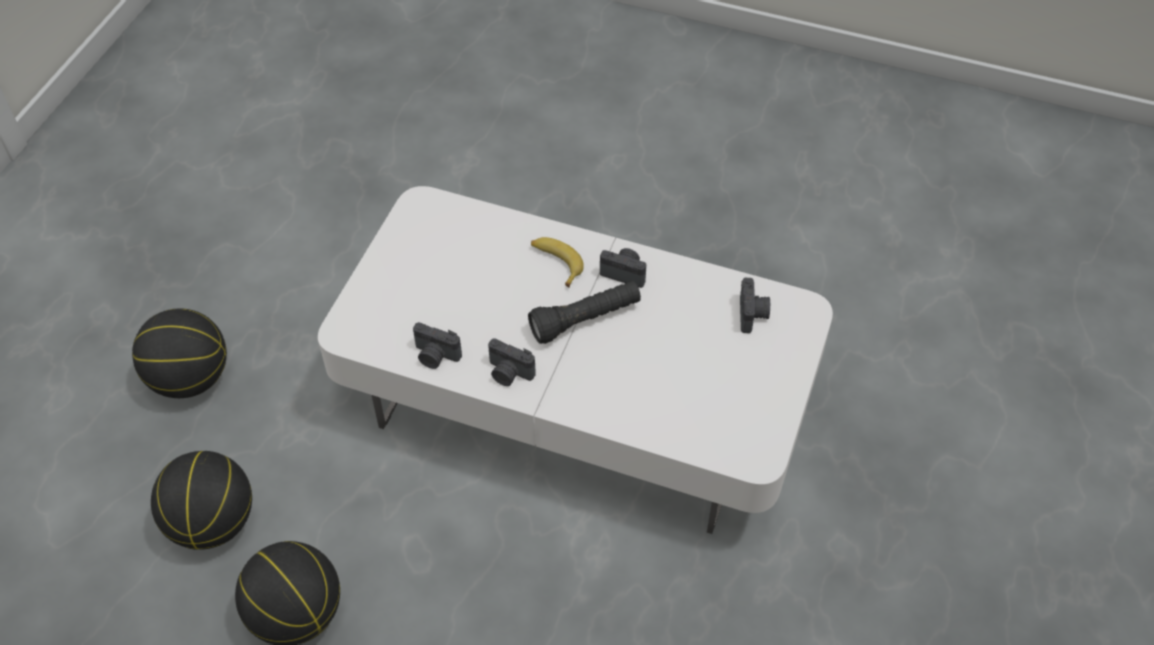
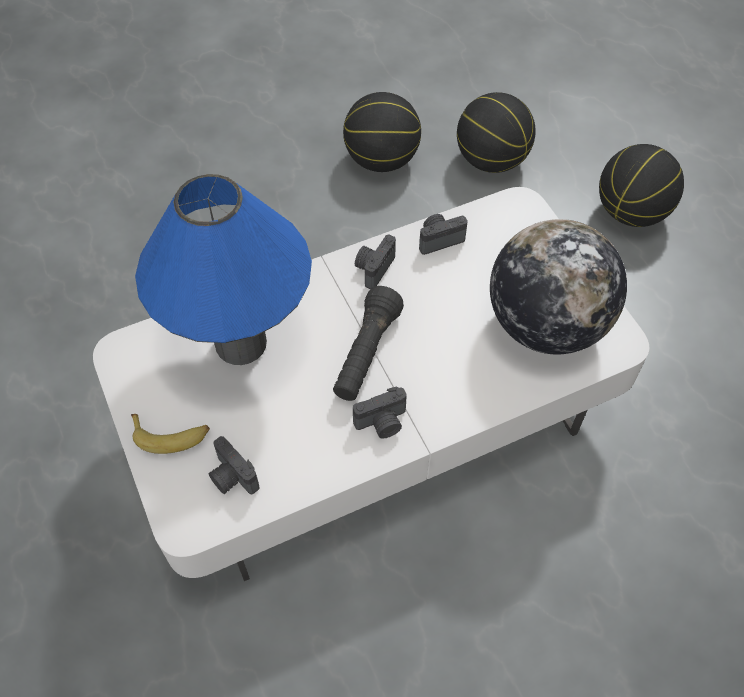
camera: 135 degrees right, 5 degrees up
camera [488,338,536,386] -> camera turned 45 degrees counterclockwise [355,234,396,289]
banana [531,237,584,288] -> banana moved to [131,414,210,454]
none -> blue table lamp [135,174,312,365]
none -> globe [490,219,627,354]

